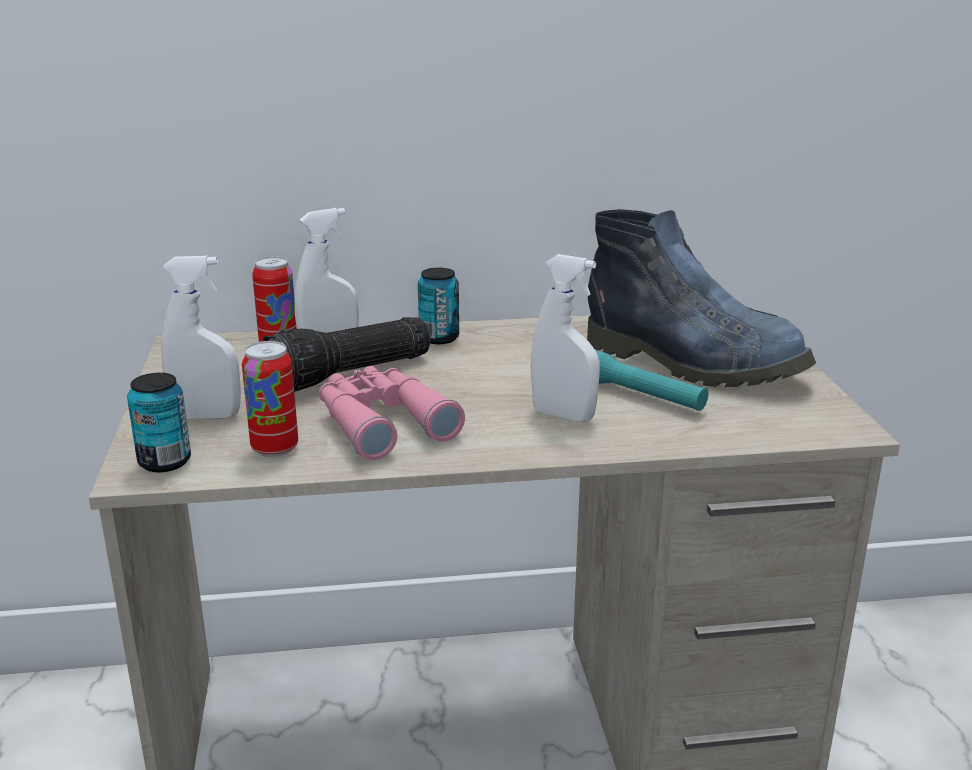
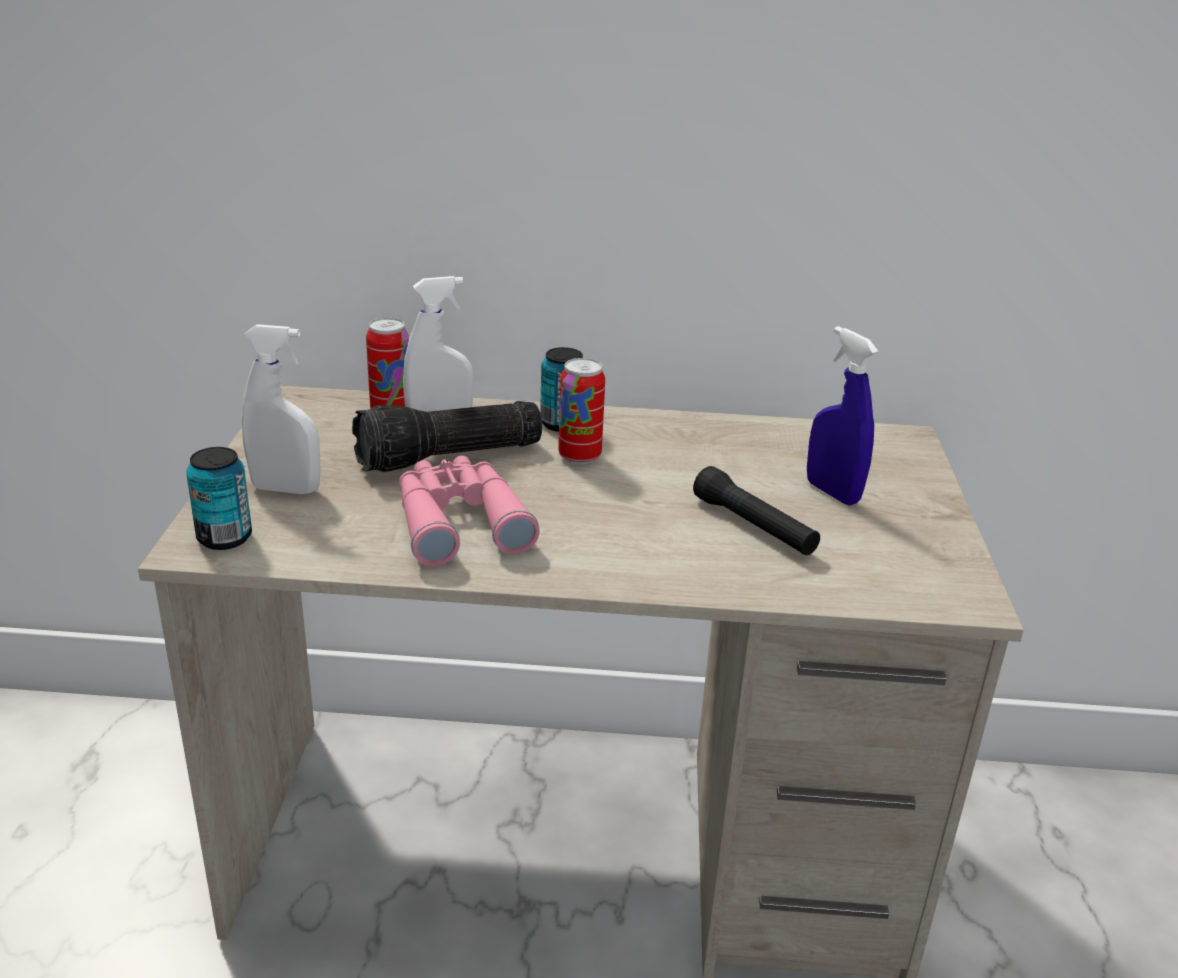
camera: 10 degrees right, 5 degrees up
can [242,341,298,457] -> can moved to [558,358,605,464]
white spray bottle [531,254,600,422] -> none
boot [587,209,816,387] -> blue spray bottle [807,326,878,506]
turquoise flashlight [595,350,708,411] -> black flashlight [693,466,820,555]

